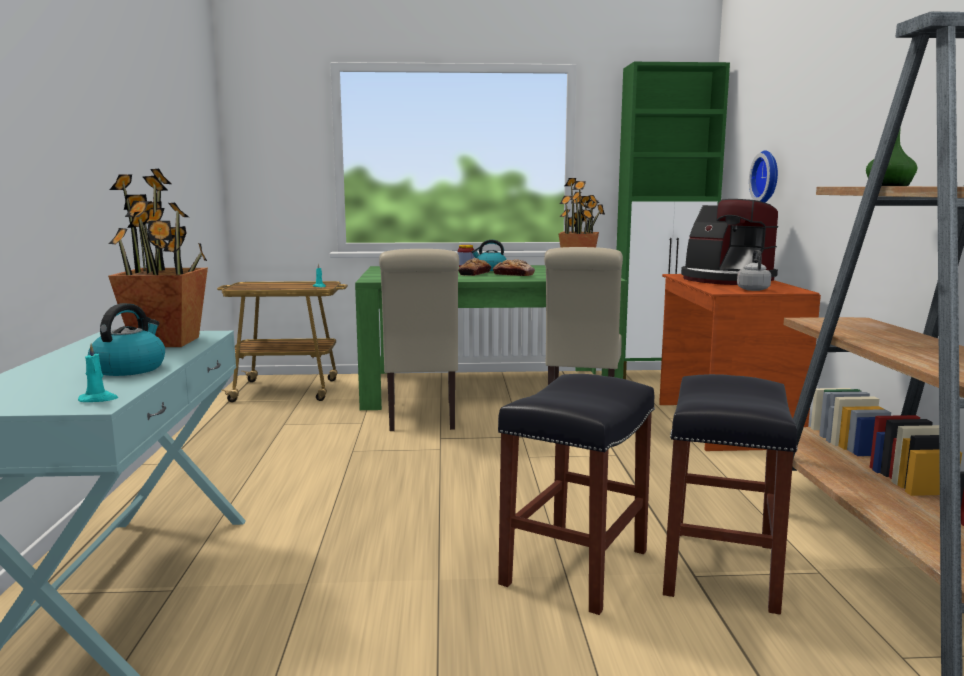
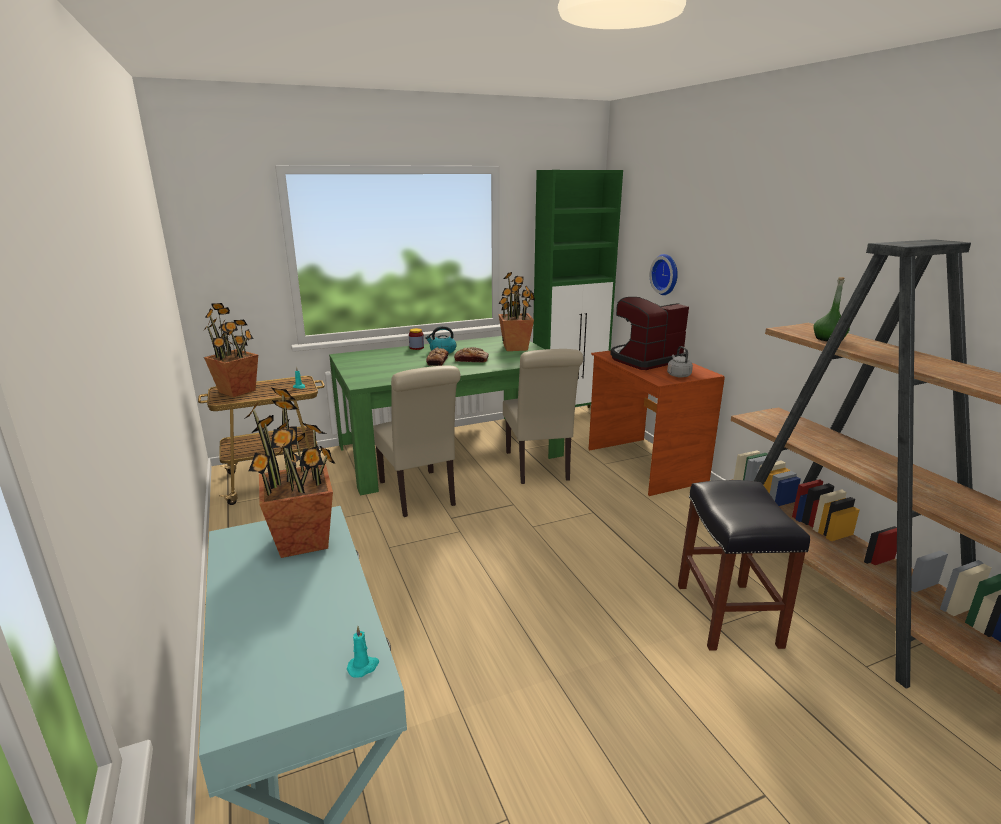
camera: 20 degrees left, 10 degrees up
kettle [88,303,165,376] -> none
black stool [498,374,655,615] -> none
coffee machine [681,199,778,285] -> coffee machine turned 120 degrees clockwise [610,297,689,370]
none -> potted plant [204,303,258,397]

